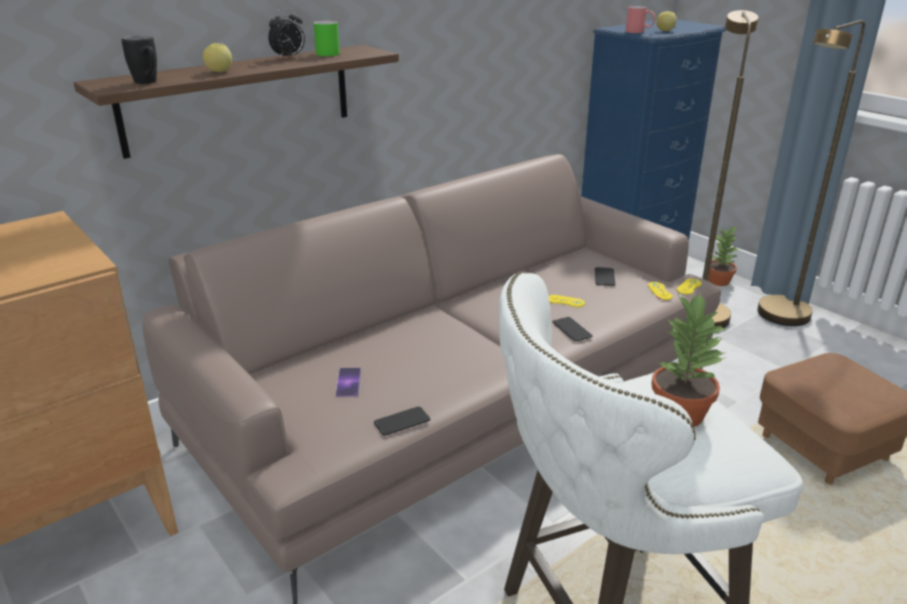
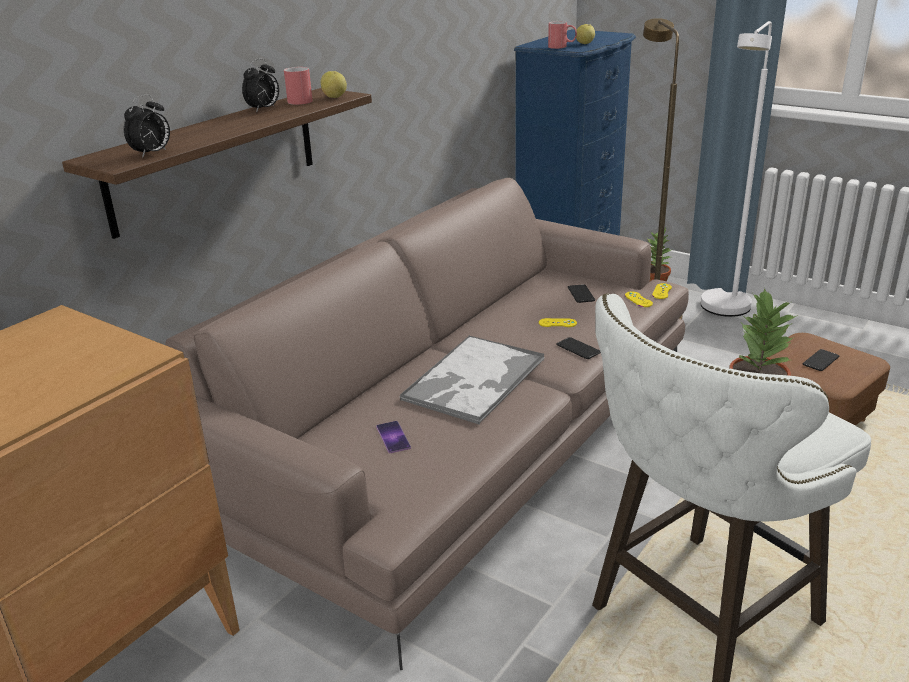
camera: 15 degrees left, 0 degrees up
black mug [122,35,157,84] -> alarm clock [124,94,170,158]
apple [203,43,232,72] -> apple moved to [320,71,347,98]
green mug [314,21,340,56] -> red mug [284,67,313,105]
phone [374,406,431,436] -> phone moved to [803,349,839,371]
brown floor lamp [757,20,865,326] -> white floor lamp [701,21,772,317]
none -> tray [400,335,544,425]

